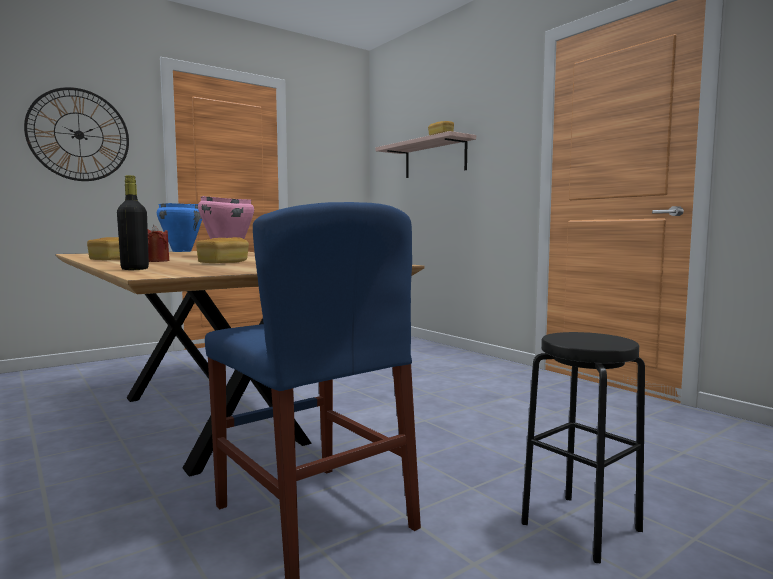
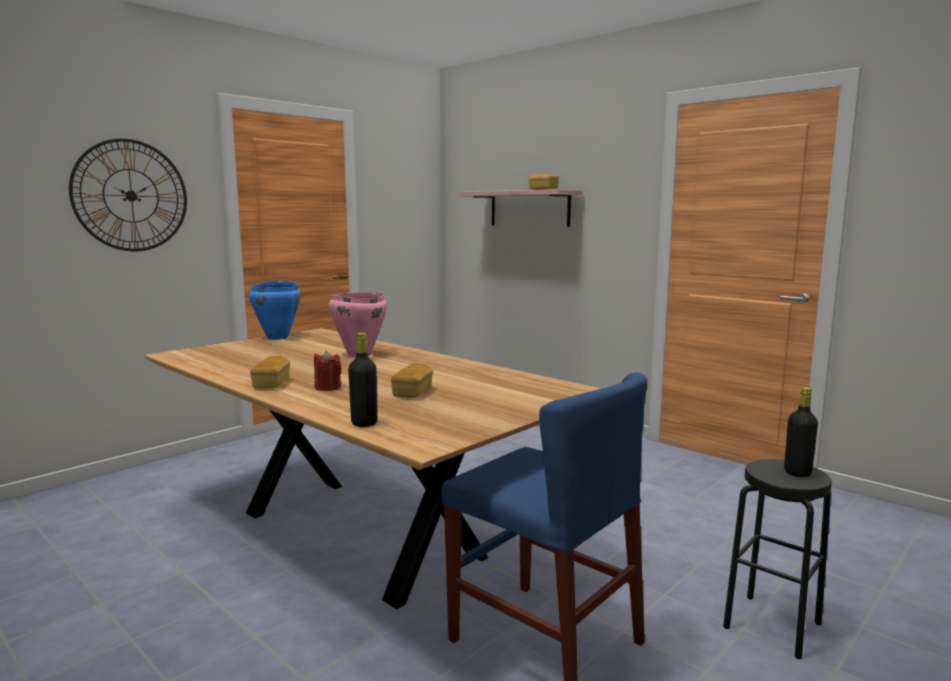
camera: 10 degrees left, 5 degrees up
none -> black bottle [784,387,818,477]

